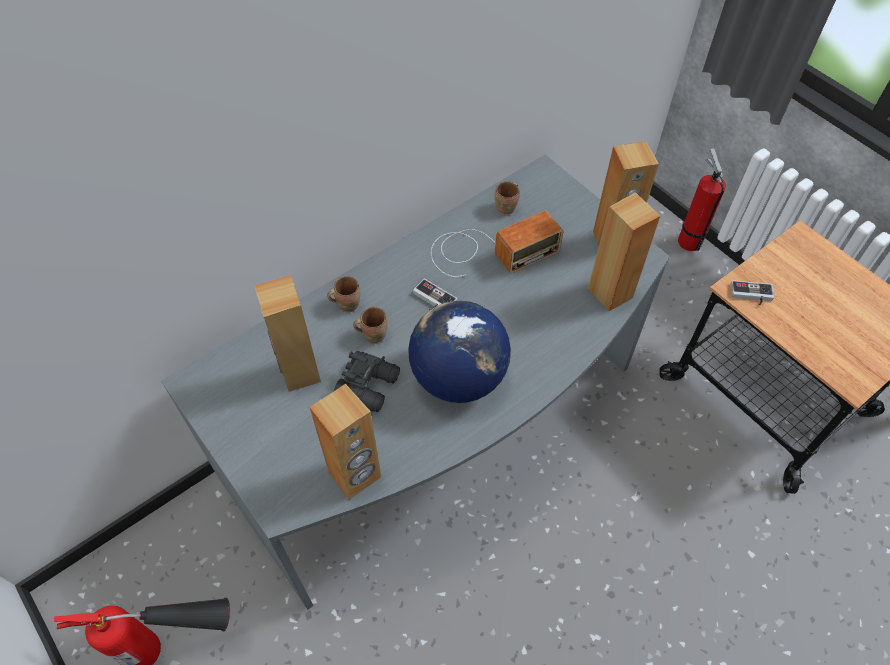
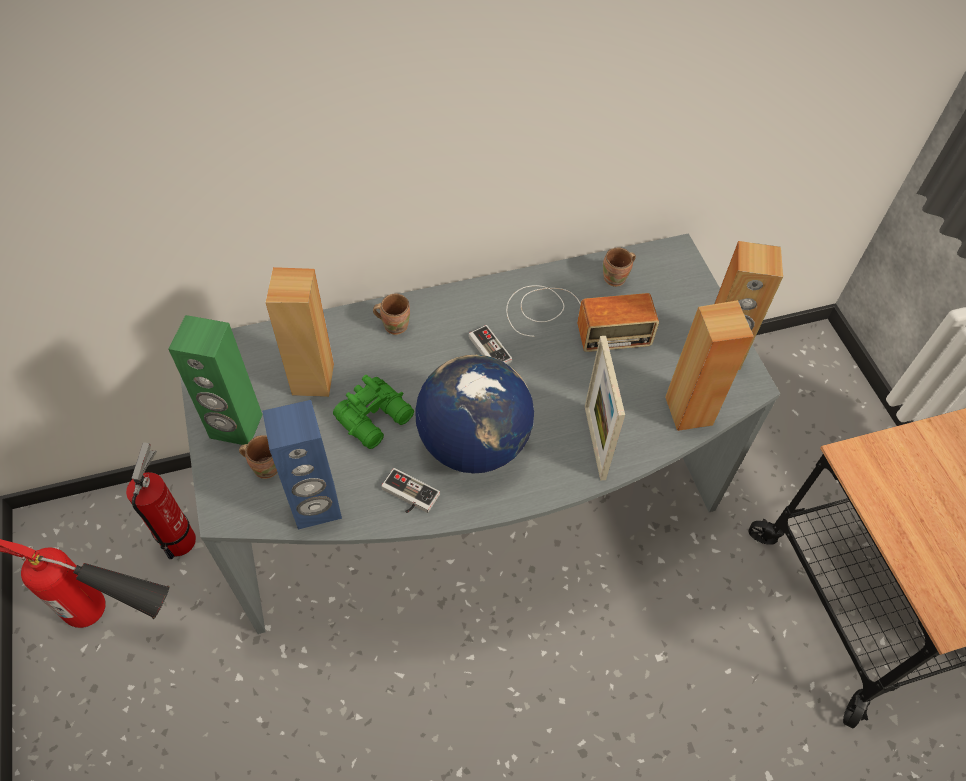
camera: 20 degrees right, 0 degrees up
brown speaker [309,384,381,500] -> blue speaker [262,400,342,529]
black binoculars [334,351,400,412] -> green binoculars [333,375,414,449]
brown mug [353,307,387,344] -> brown mug moved to [239,435,278,479]
fire extinguisher [678,149,726,251] -> fire extinguisher moved to [126,442,196,559]
game controller [730,280,774,305] -> game controller moved to [381,468,440,513]
none -> green speaker [169,315,263,445]
none -> picture frame [585,336,625,481]

